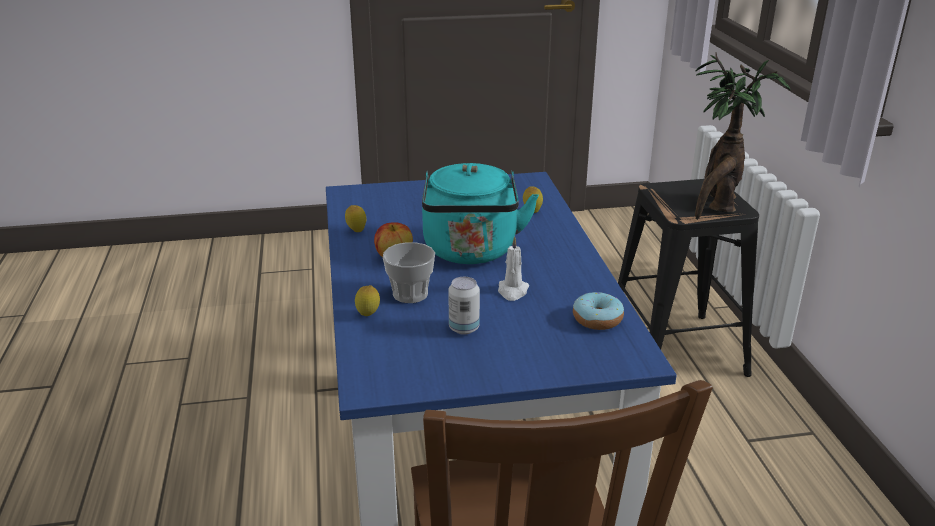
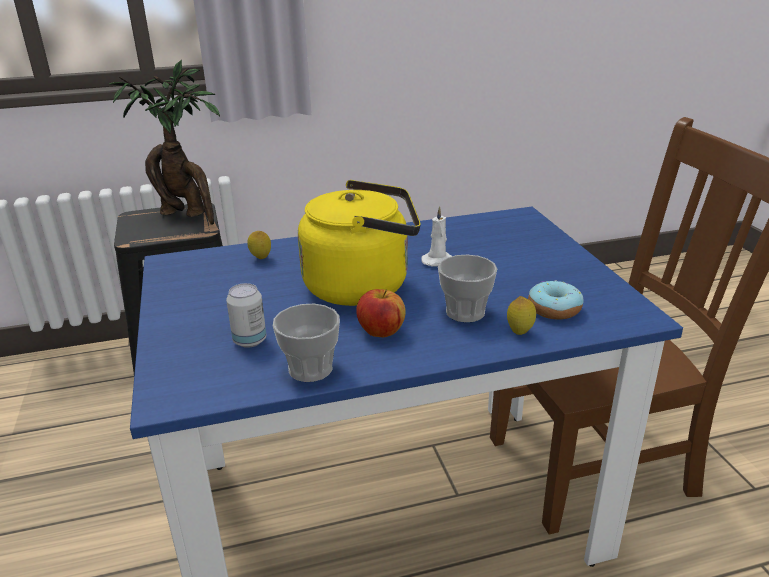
camera: 95 degrees left, 0 degrees up
lemon [345,205,366,232] -> cup [273,304,340,382]
turquoise kettle [422,163,539,264] -> yellow kettle [298,180,421,306]
can [448,277,480,335] -> can moved to [226,283,266,348]
donut [573,292,624,330] -> donut moved to [528,280,584,319]

